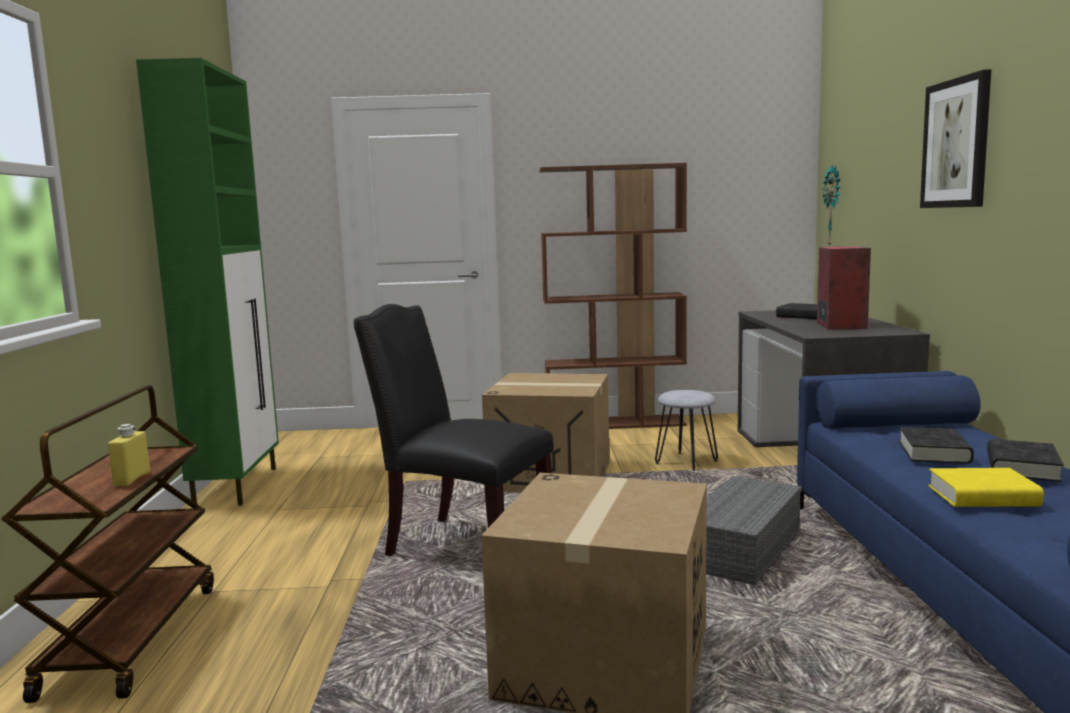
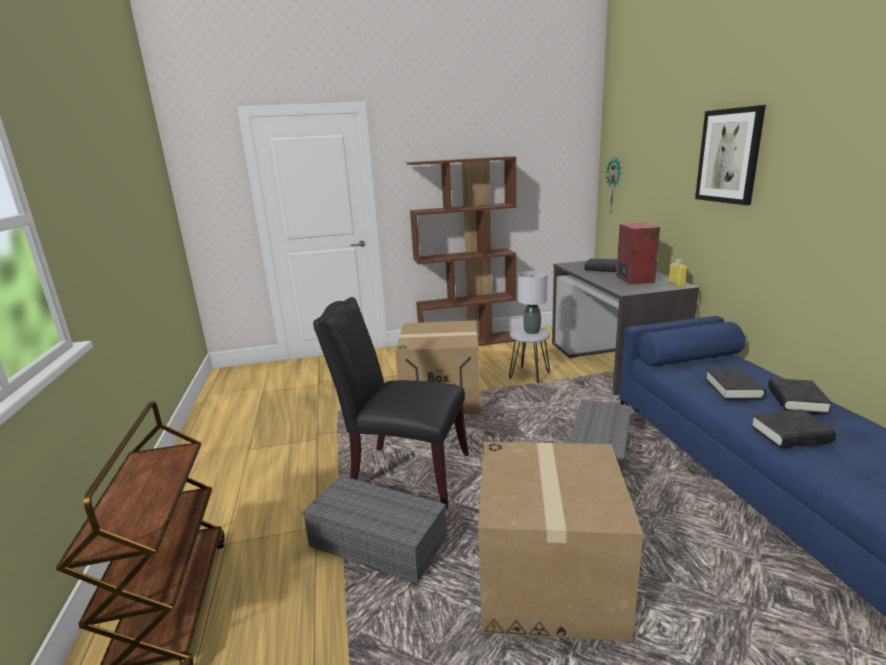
camera: 10 degrees left, 10 degrees up
yellow bottle [108,424,150,486] -> yellow bottle moved to [668,259,687,287]
green cabinet [136,58,279,506] -> none
yellow book [928,468,1044,507] -> black book [751,409,836,448]
none -> grey storage box [302,476,447,583]
none -> grey table lamp [518,271,548,334]

